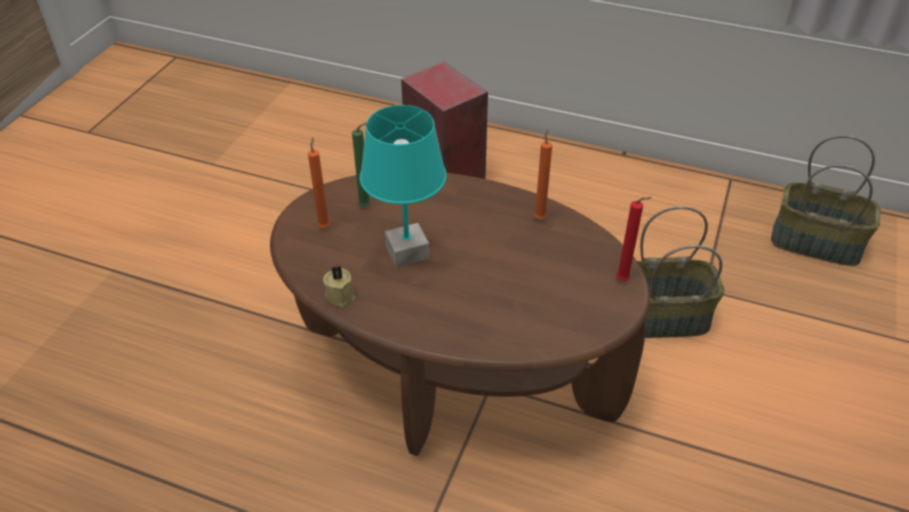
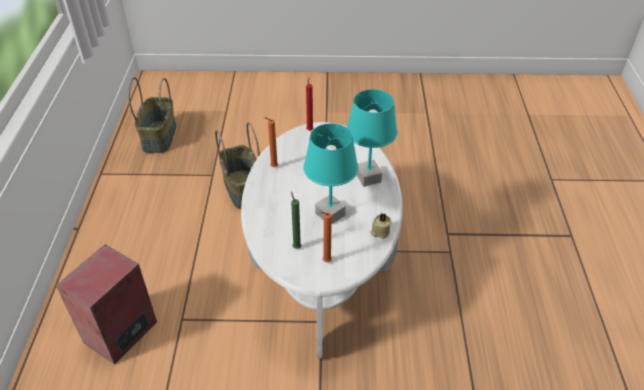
camera: 110 degrees left, 0 degrees up
brown coffee table [270,173,650,456] -> white coffee table [241,122,403,359]
none -> turquoise table lamp [347,89,398,187]

